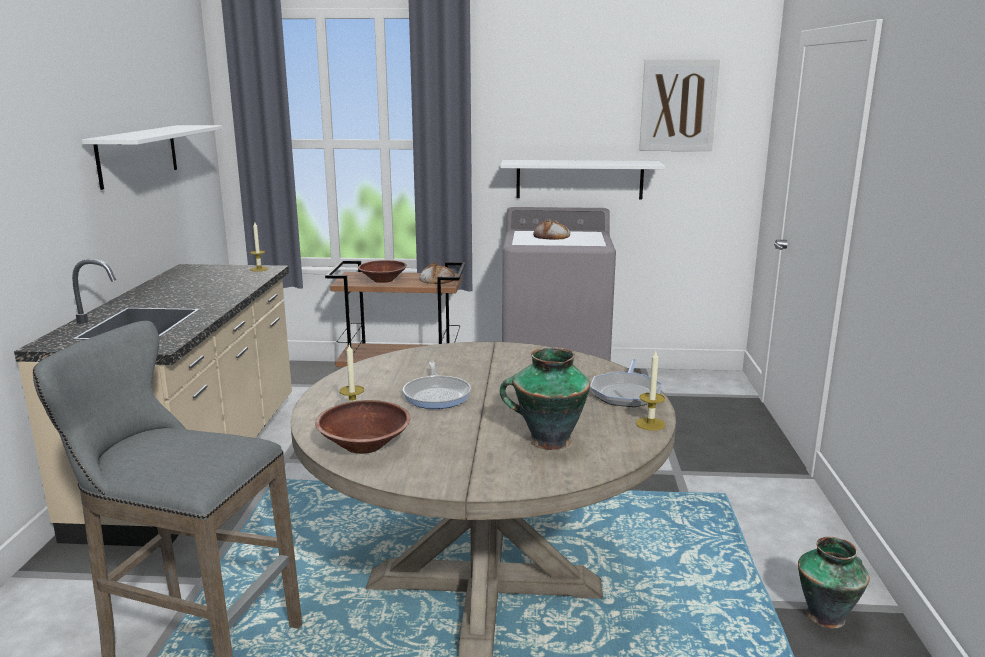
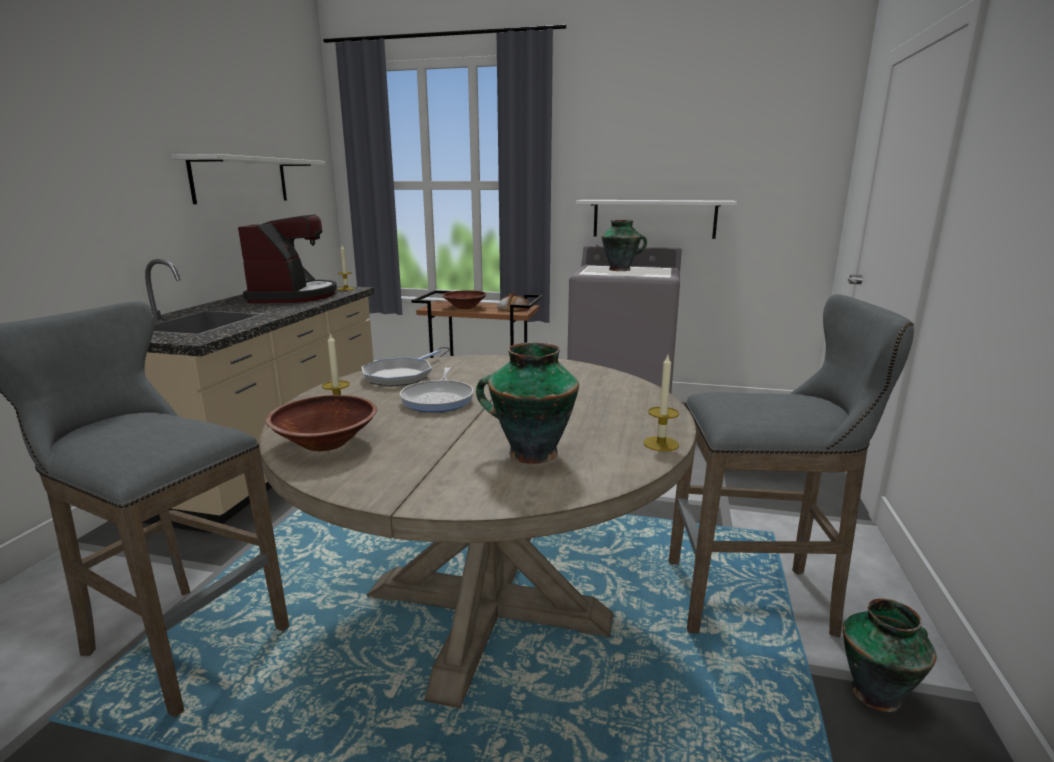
camera: 10 degrees right, 0 degrees up
bread [533,220,570,240] -> vase [602,220,647,271]
frying pan [590,359,662,407] -> frying pan moved to [362,350,441,387]
picture [639,60,720,151] -> none
none -> coffee machine [238,214,337,304]
none -> grey stool [669,294,914,638]

